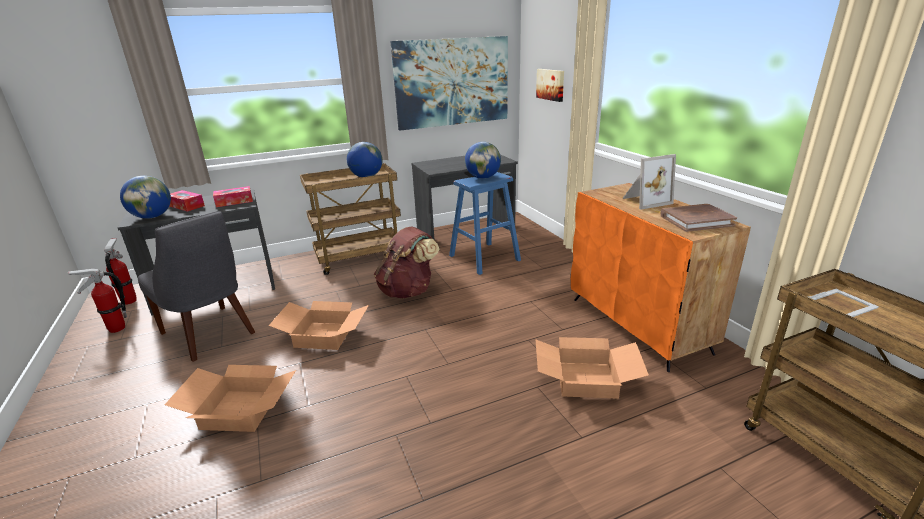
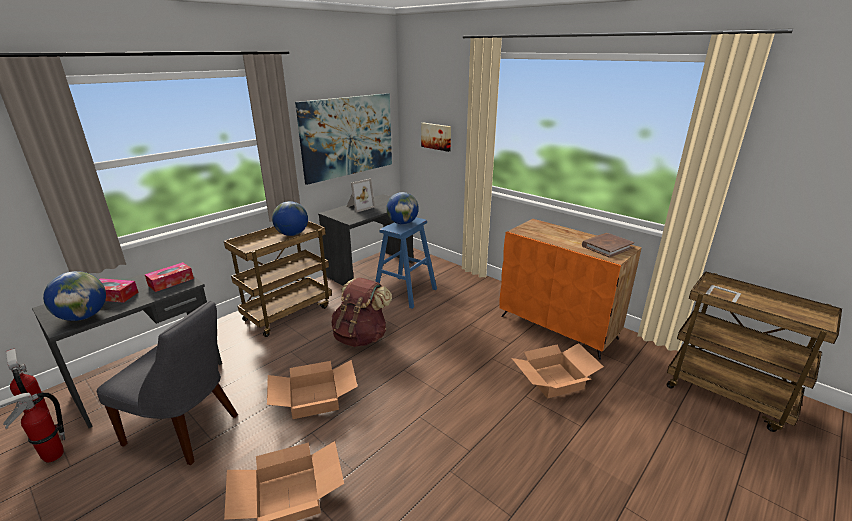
camera: 25 degrees left, 0 degrees up
picture frame [623,154,676,210] -> picture frame moved to [346,179,375,213]

